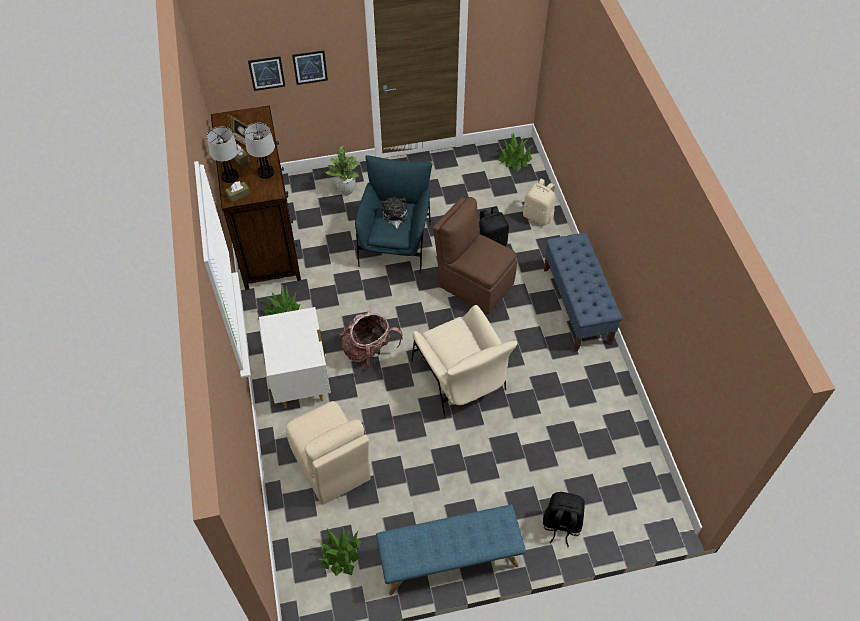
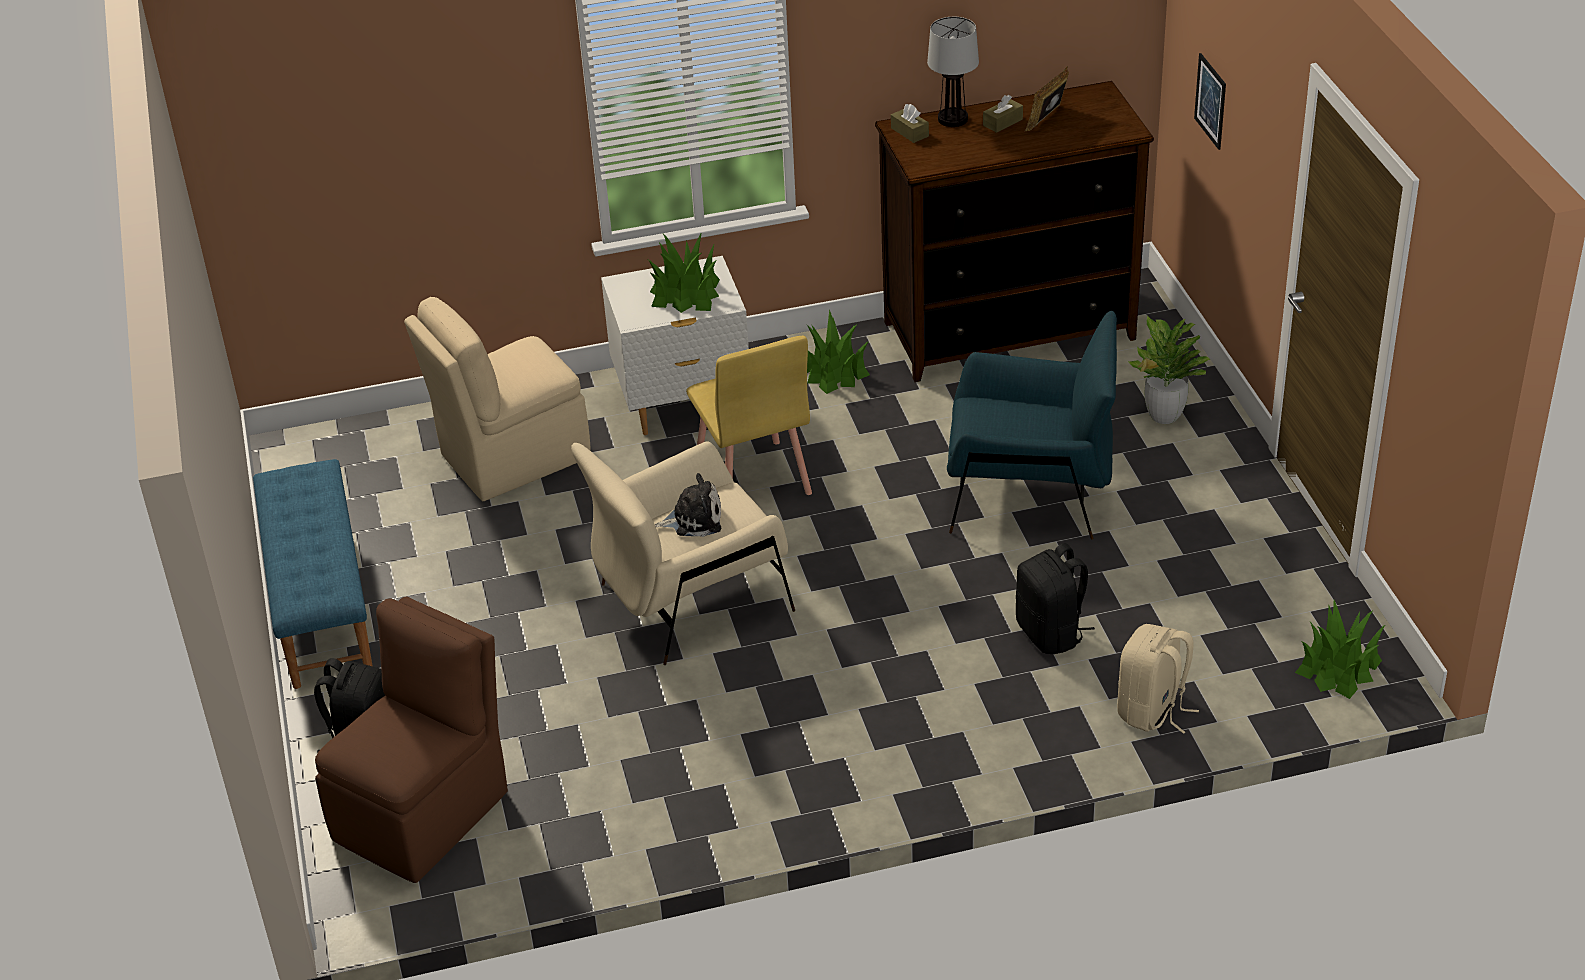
camera: 90 degrees right, 15 degrees down
table lamp [244,122,275,179] -> none
picture [292,50,328,85] -> none
potted plant [319,527,361,576] -> potted plant moved to [647,232,720,313]
backpack [339,312,403,369] -> yellow chair [686,336,812,495]
plush toy [382,197,408,229] -> plush toy moved to [655,473,721,537]
brown chair [433,197,517,314] -> brown chair moved to [315,597,508,883]
blue bench [544,233,622,352] -> none

